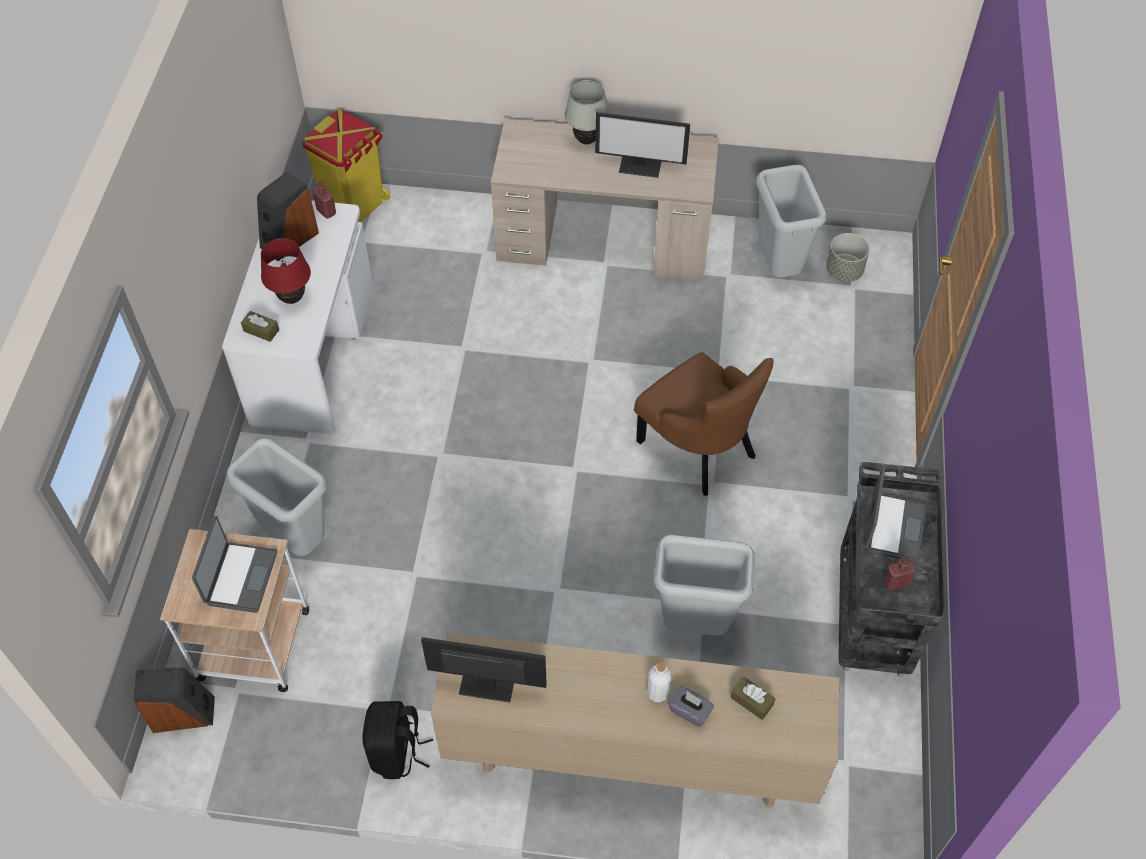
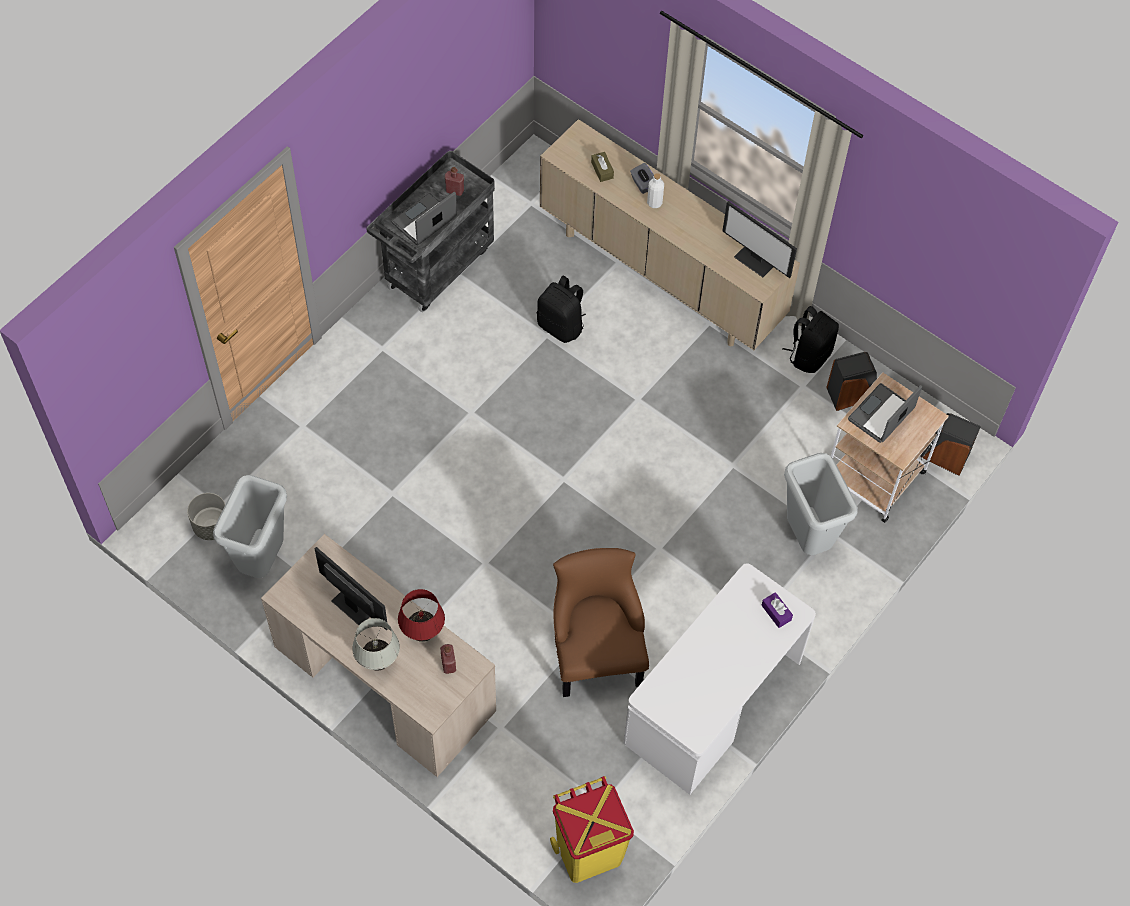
camera: 150 degrees left, 5 degrees up
brown tissue box [241,311,279,342] -> purple tissue box [761,592,793,628]
speaker [257,171,319,261] -> speaker moved to [826,352,877,411]
red table lamp [261,238,311,304] -> red table lamp moved to [398,589,445,642]
red bottle [313,181,336,219] -> red bottle moved to [440,644,456,674]
brown chair [634,352,774,496] -> brown chair moved to [553,548,649,697]
grey trash can [654,535,755,636] -> black backpack [537,276,586,343]

